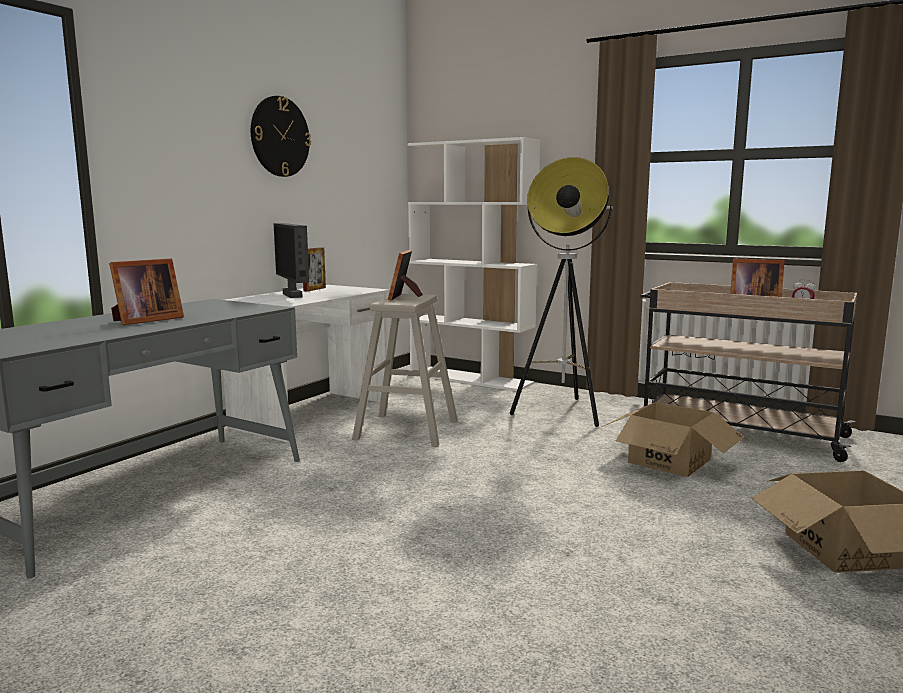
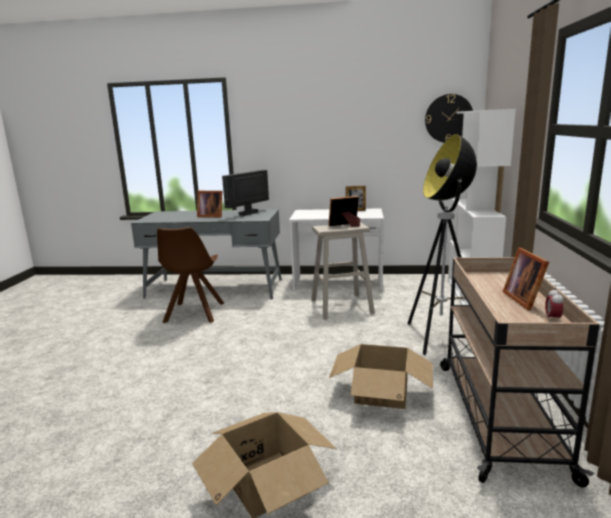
camera: 65 degrees right, 5 degrees up
wall clock [251,96,311,177] -> wall clock moved to [425,94,473,143]
monitor [274,223,309,298] -> monitor moved to [222,170,269,216]
none -> brown chair [157,227,225,323]

